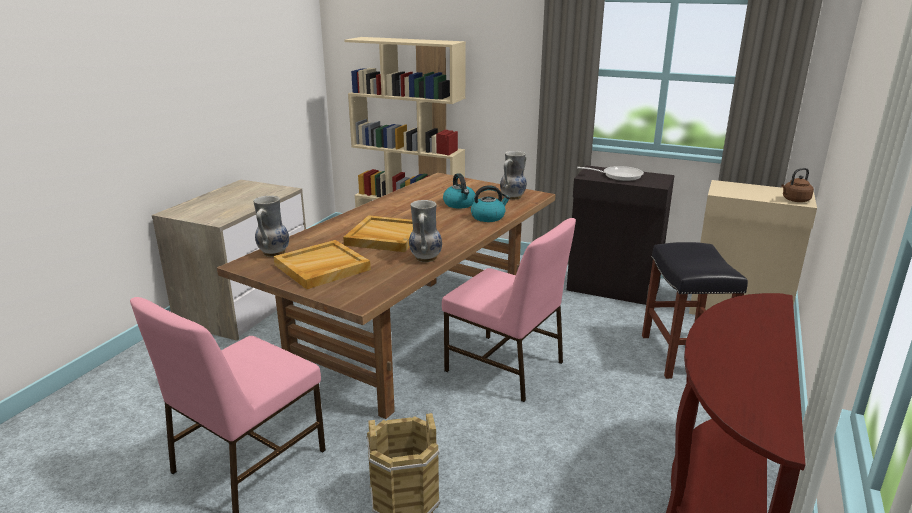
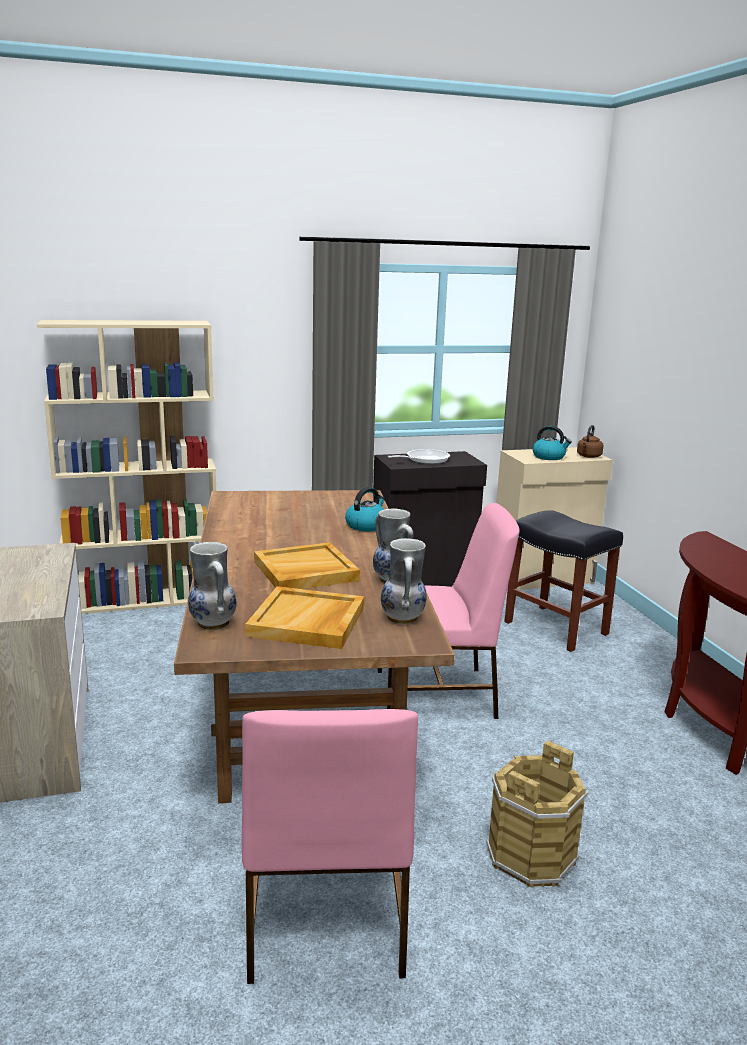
camera: 40 degrees left, 5 degrees down
kettle [443,173,475,208] -> kettle moved to [533,426,572,460]
vase [500,151,527,200] -> vase moved to [381,538,427,624]

